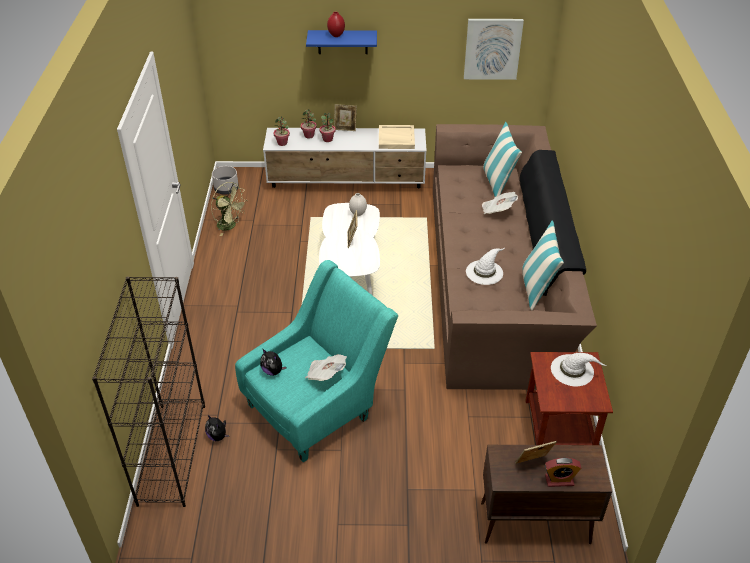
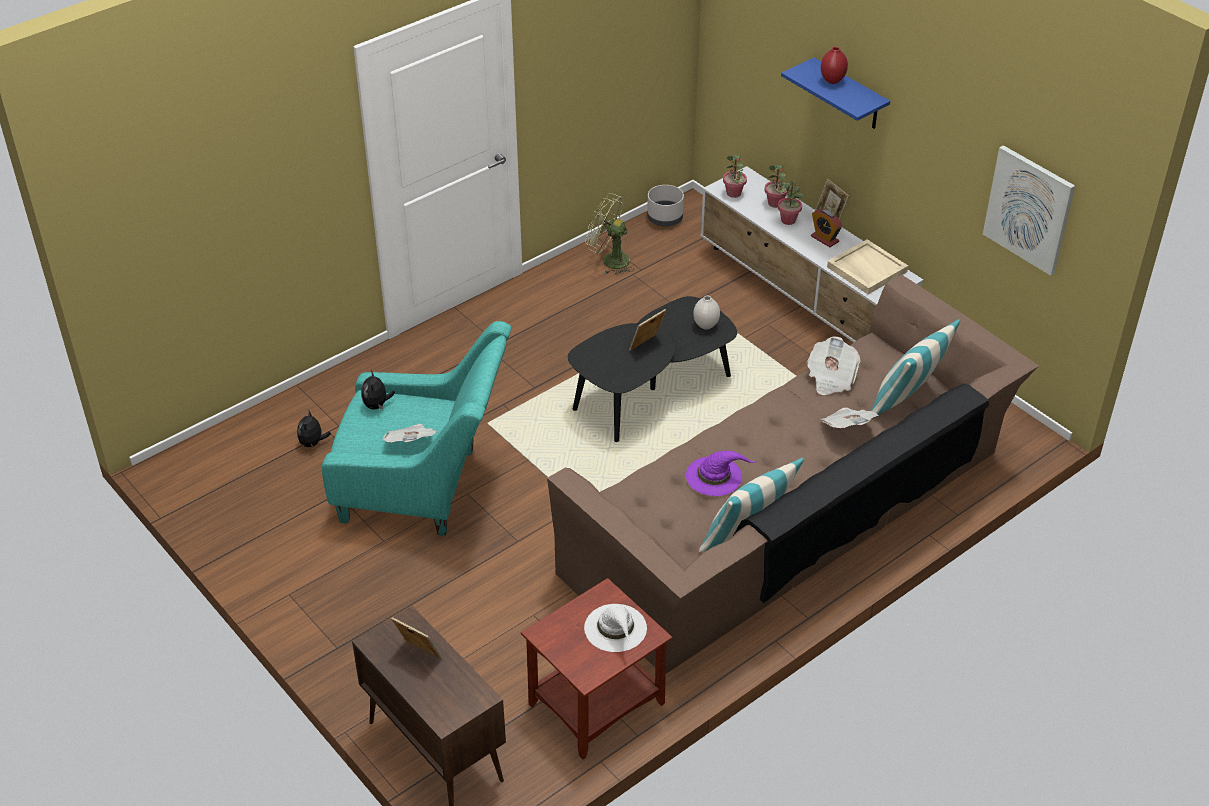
camera: 50 degrees right, 0 degrees up
black bookcase [92,277,205,507] -> none
green fan [211,182,246,236] -> green fan turned 120 degrees clockwise [585,193,634,275]
white coffee table [319,203,380,295] -> black coffee table [568,296,737,442]
white hat [466,248,504,285] -> purple hat [686,451,756,496]
alarm clock [545,458,581,487] -> alarm clock moved to [811,209,842,247]
none -> newspaper [807,336,861,395]

